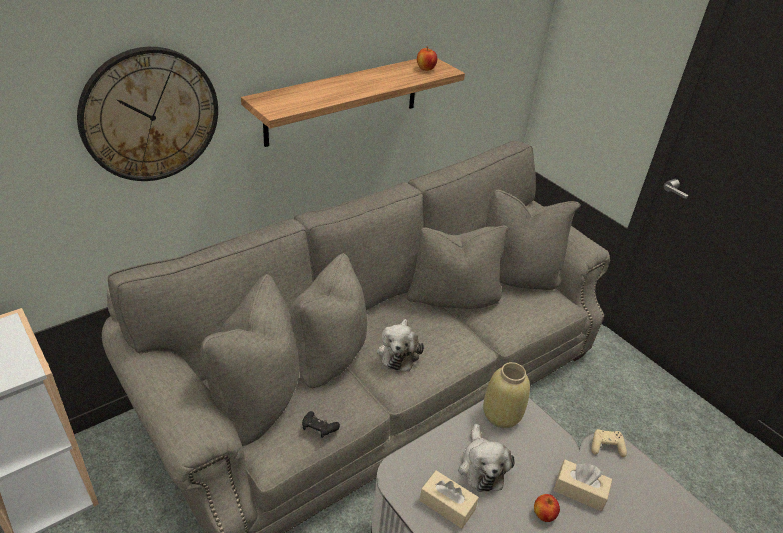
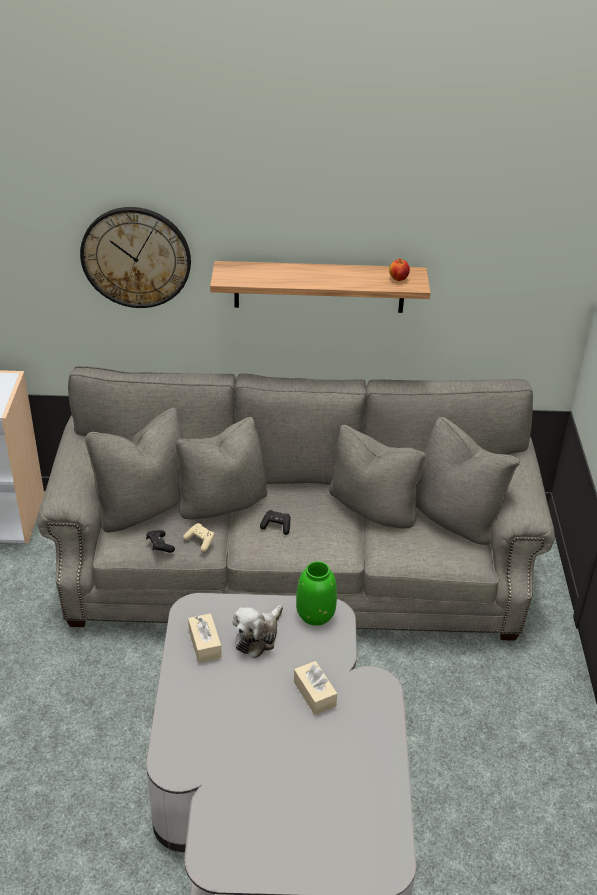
camera: 40 degrees right, 0 degrees up
plush toy [377,319,424,372] -> black game controller [260,510,290,535]
beige vase [483,362,530,428] -> green vase [296,561,337,626]
apple [534,494,560,522] -> none
beige game controller [591,429,627,457] -> beige game controller moved to [183,523,214,552]

